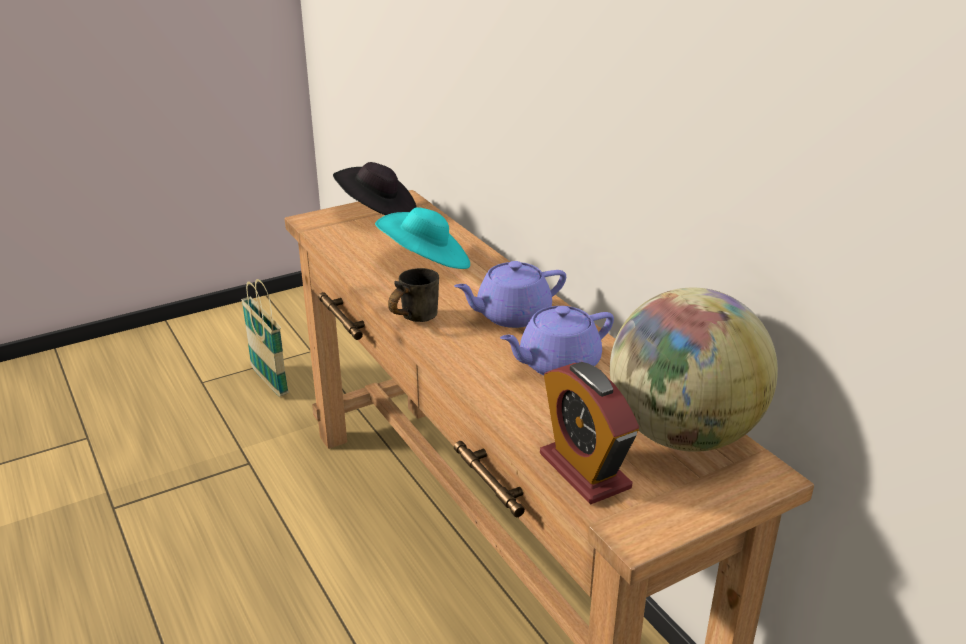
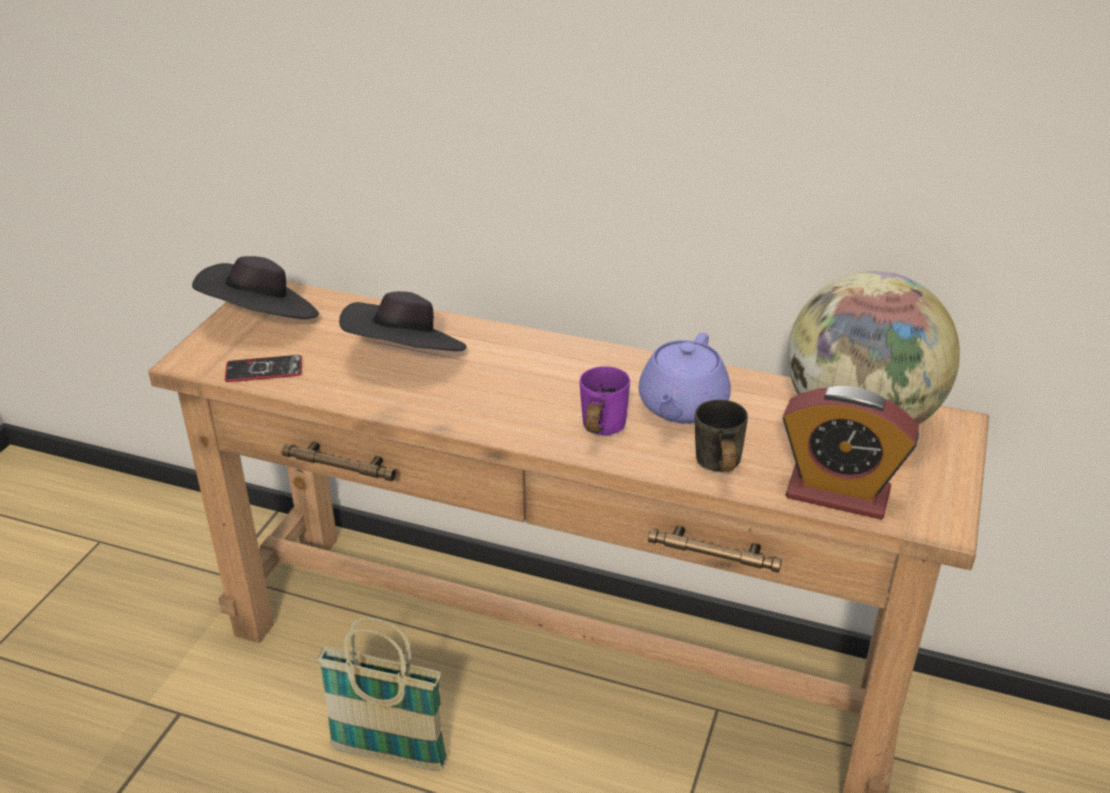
camera: 40 degrees left, 5 degrees up
basket [241,279,289,397] -> basket moved to [317,617,447,771]
turquoise hat [375,207,470,269] -> black hat [339,291,466,351]
grey mug [388,268,439,322] -> grey mug moved to [695,400,748,472]
purple teapot [454,261,566,328] -> none
none -> phone [225,355,302,382]
none -> purple mug [580,366,630,435]

